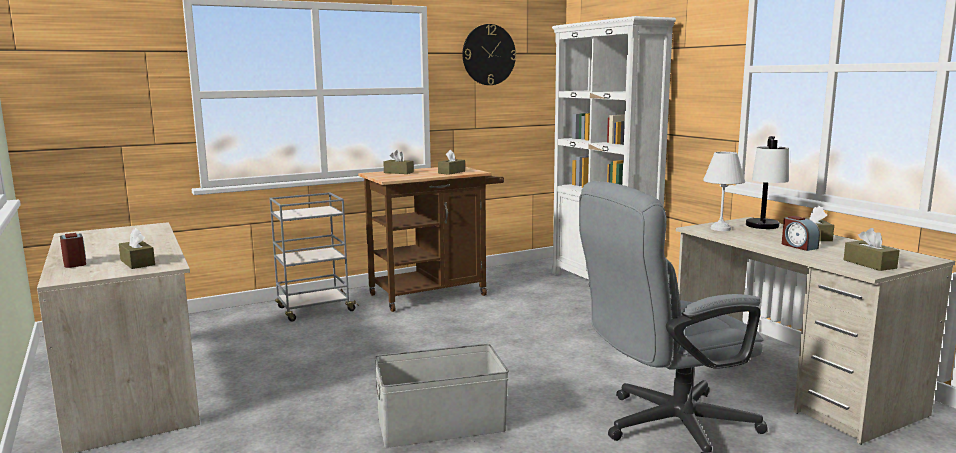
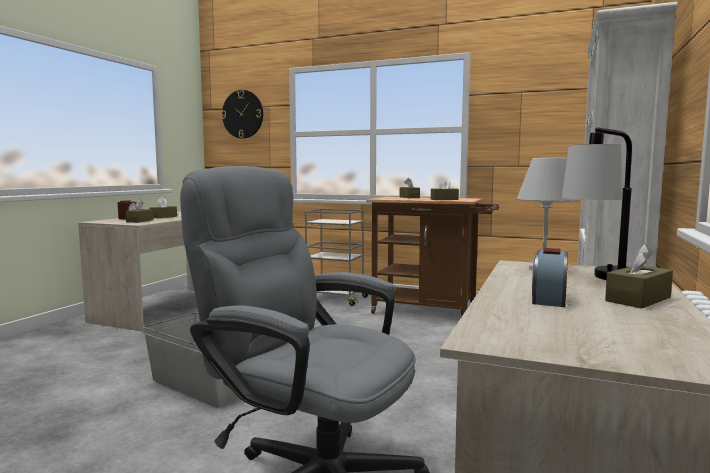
camera: 50 degrees right, 5 degrees down
wall clock [462,24,516,85] -> wall clock moved to [221,90,263,139]
brown tissue box [844,228,900,271] -> brown tissue box moved to [149,197,177,218]

